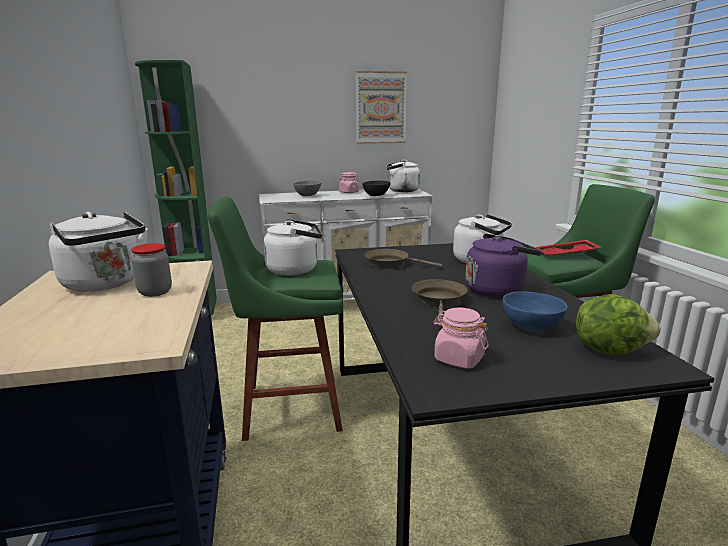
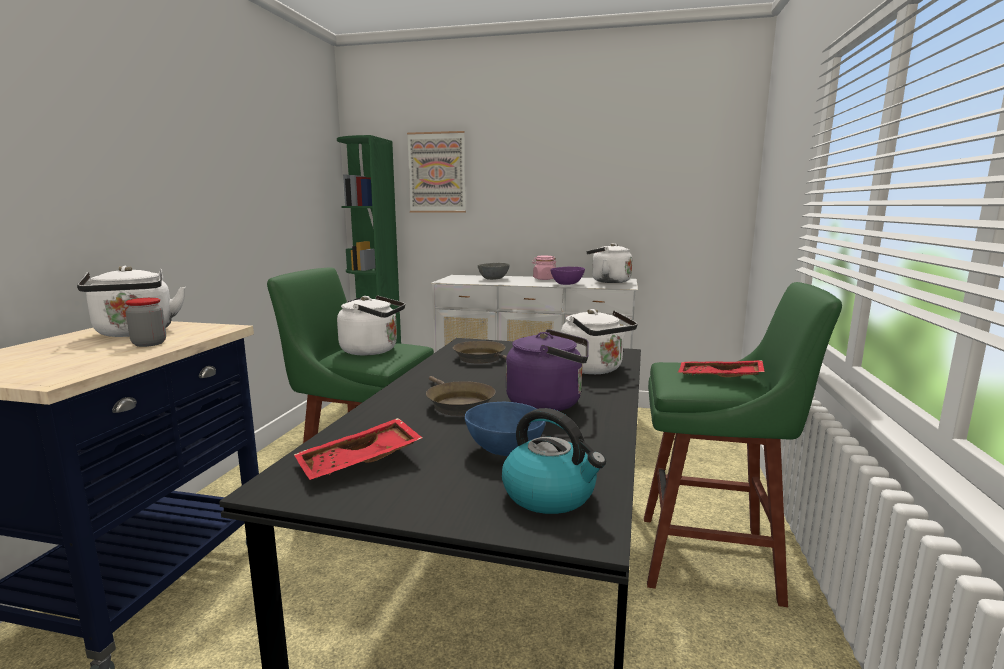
camera: 25 degrees right, 5 degrees down
picture [356,71,407,144] -> picture moved to [407,131,466,213]
black bowl [362,181,390,196] -> purple bowl [550,267,585,285]
brown frying pan [412,279,468,327] -> brown frying pan turned 120 degrees clockwise [426,376,496,416]
pink jar [434,307,488,369] -> red tray [294,418,423,480]
lettuce [576,294,661,355] -> kettle [502,408,606,514]

